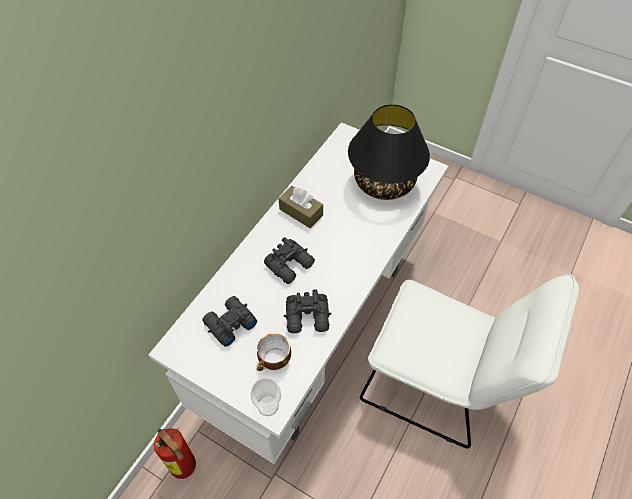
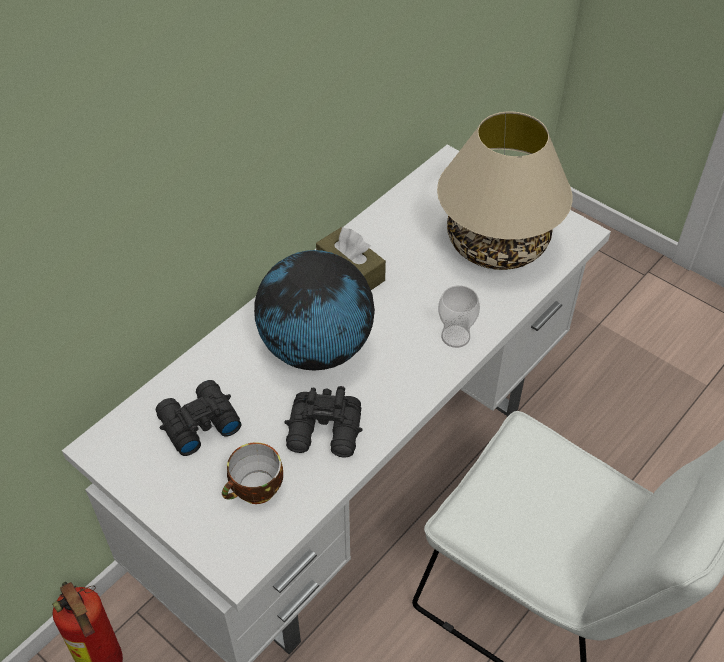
camera: 10 degrees right, 5 degrees down
cup [250,378,281,416] -> cup moved to [438,285,480,348]
black binoculars [264,237,315,284] -> globe [254,250,375,371]
black table lamp [348,104,430,200] -> beige table lamp [437,111,572,270]

